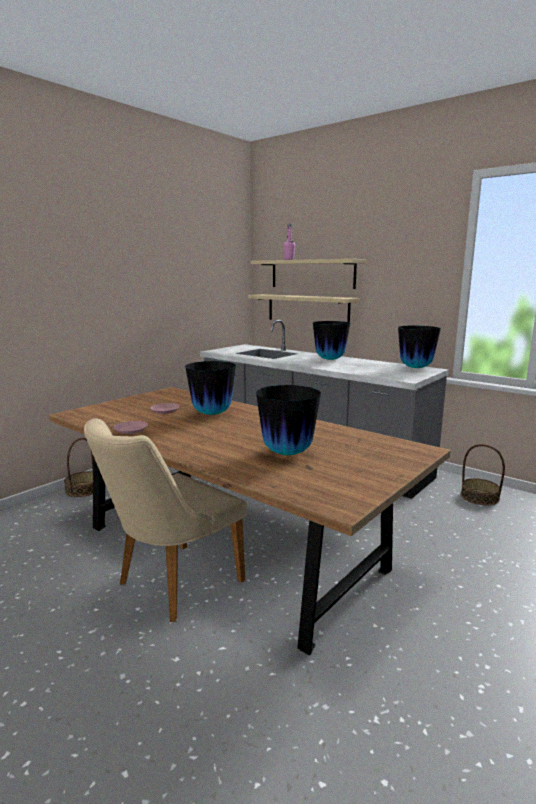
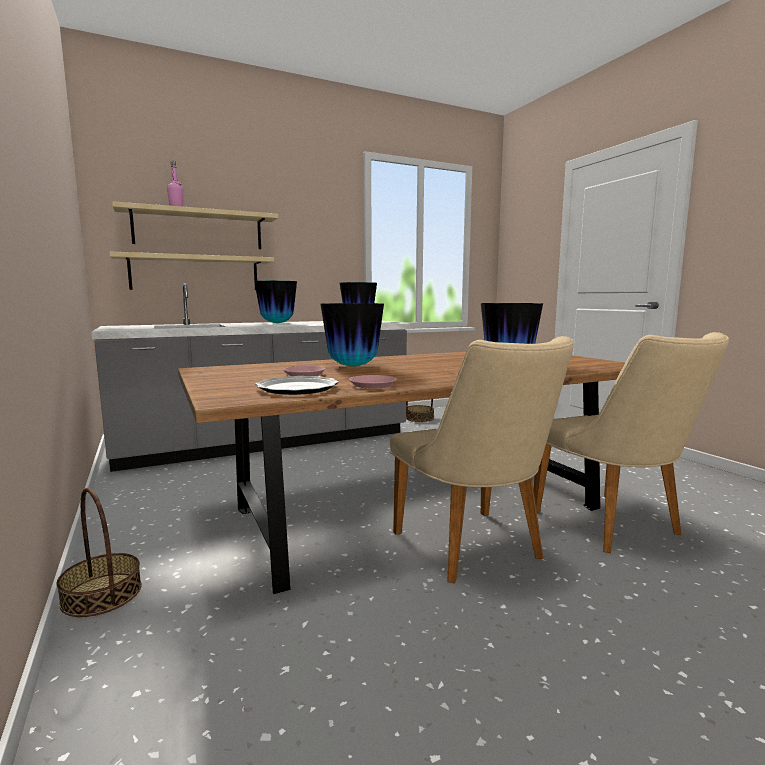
camera: 65 degrees left, 5 degrees down
none -> plate [256,376,339,395]
none -> beige chair [533,332,729,553]

